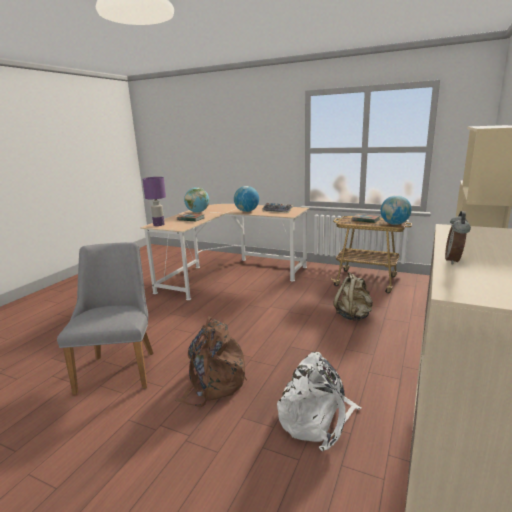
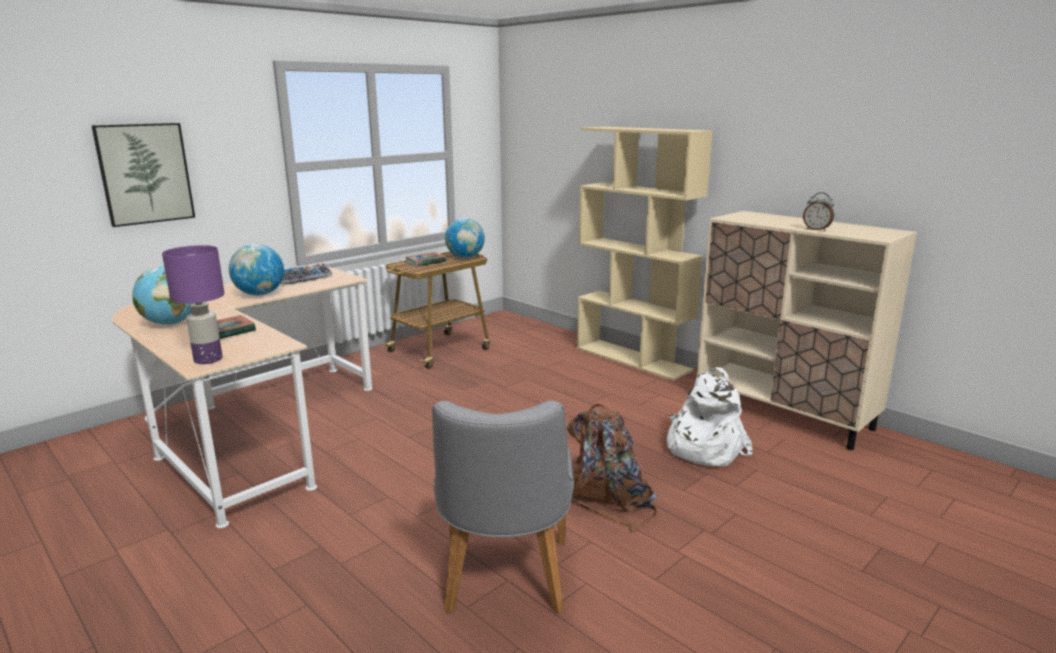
camera: 70 degrees left, 0 degrees up
grey chair [57,242,154,395] -> grey chair turned 105 degrees counterclockwise [432,400,574,614]
beige backpack [333,272,373,321] -> none
none -> picture [91,123,195,227]

